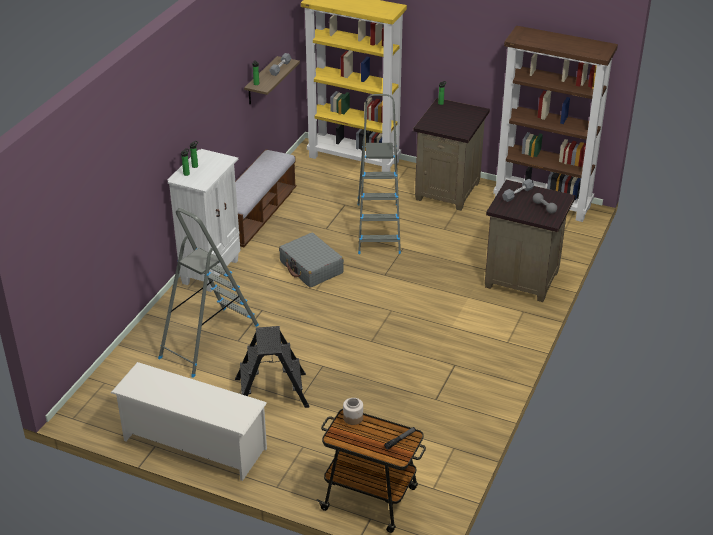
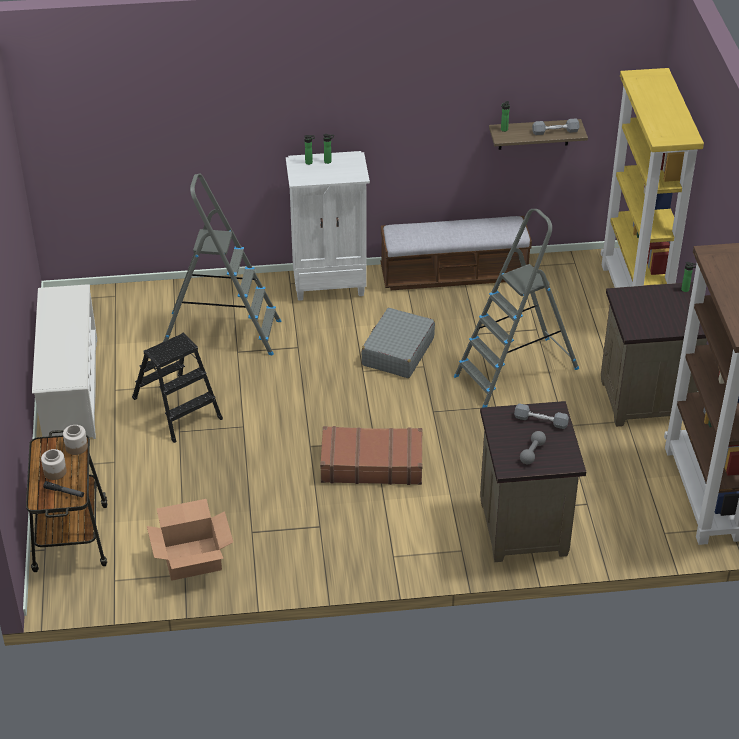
camera: 60 degrees right, 5 degrees up
none -> jar [41,449,67,480]
none -> cardboard box [147,499,233,581]
none -> brown suitcase [320,426,423,485]

